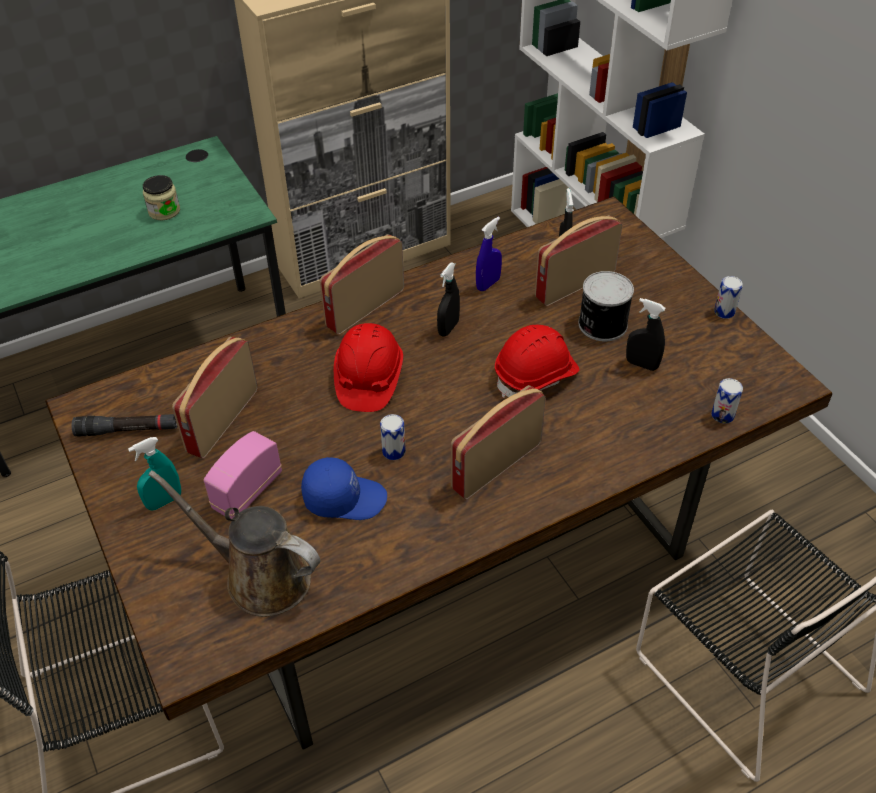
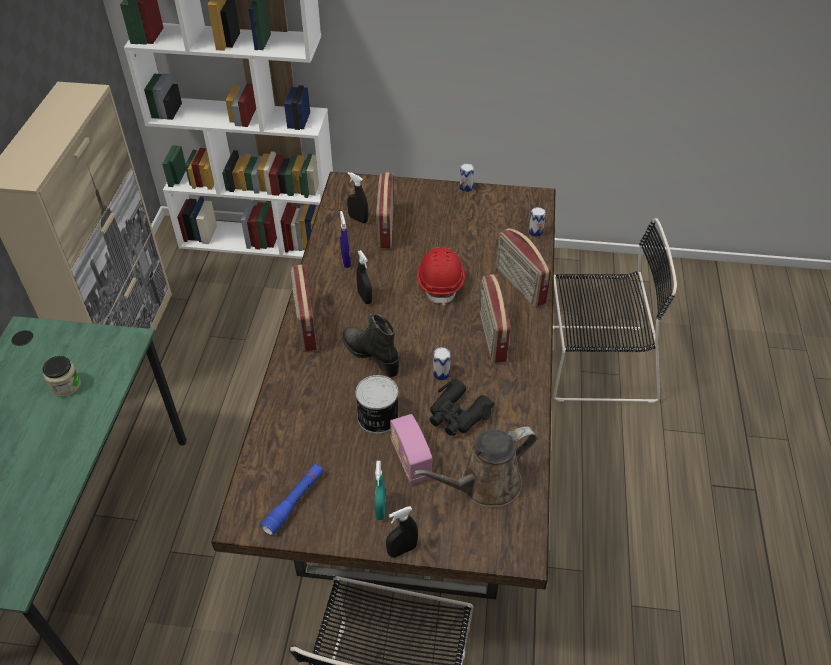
camera: 55 degrees left, 0 degrees up
black flashlight [72,414,178,437] -> blue flashlight [260,464,324,536]
radio [172,337,258,458] -> radio moved to [496,228,551,308]
blue cap [301,457,387,520] -> black binoculars [429,378,495,436]
red hard hat [334,323,403,412] -> black boot [342,313,399,377]
can [578,271,634,341] -> can moved to [356,375,399,434]
black spray bottle [626,298,665,371] -> black spray bottle moved to [386,506,418,558]

